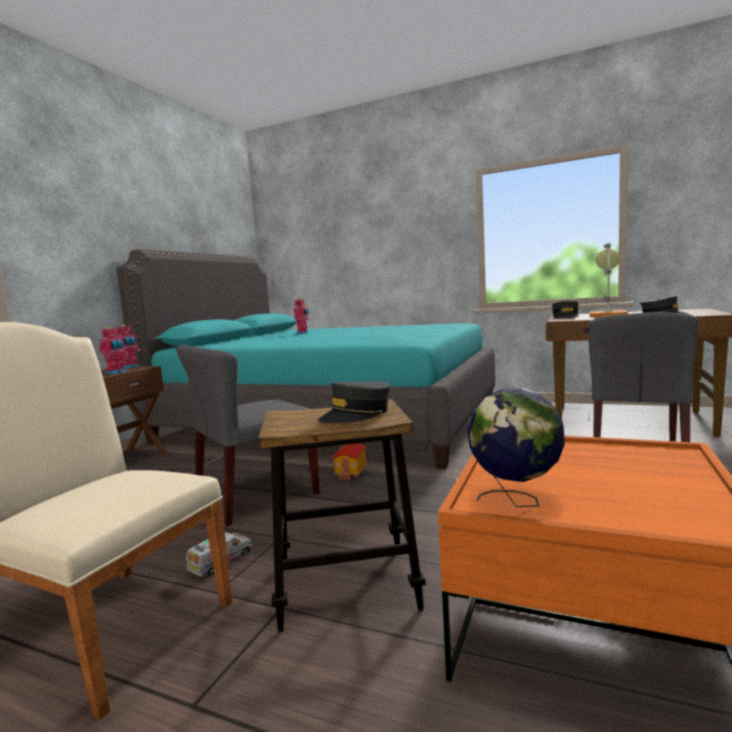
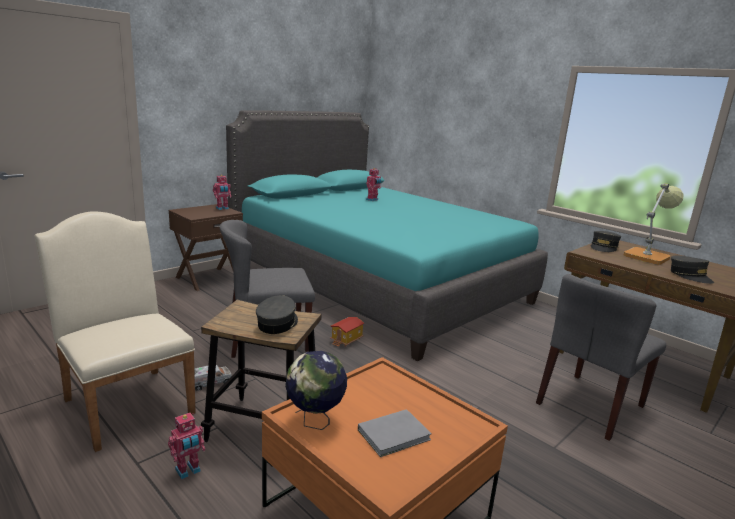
camera: 20 degrees right, 10 degrees up
toy robot [99,327,128,374] -> toy robot moved to [168,413,205,479]
grey cap [318,381,390,423] -> grey cap turned 120 degrees clockwise [256,295,298,334]
none -> grey book [358,409,432,457]

